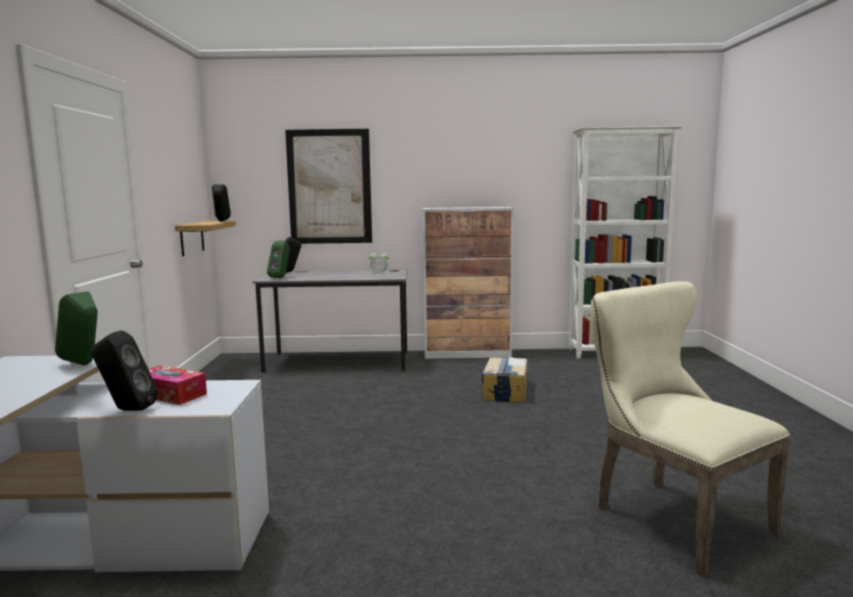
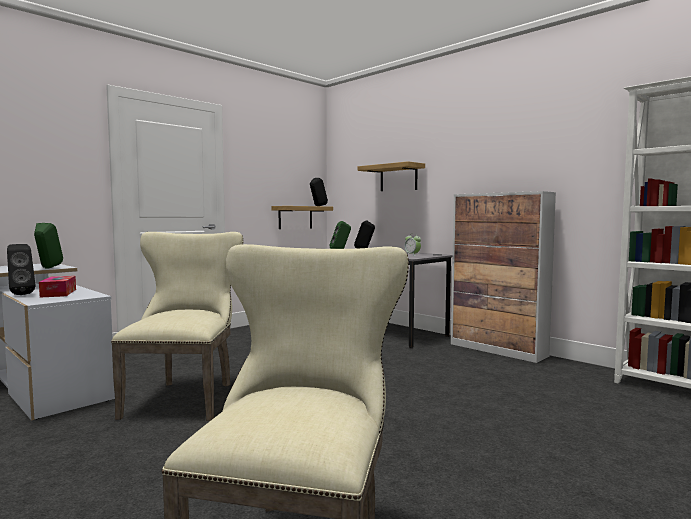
camera: 45 degrees right, 5 degrees down
picture [285,128,372,244] -> shelf [357,161,425,191]
cardboard box [482,357,528,402] -> none
none -> beige chair [111,232,243,421]

